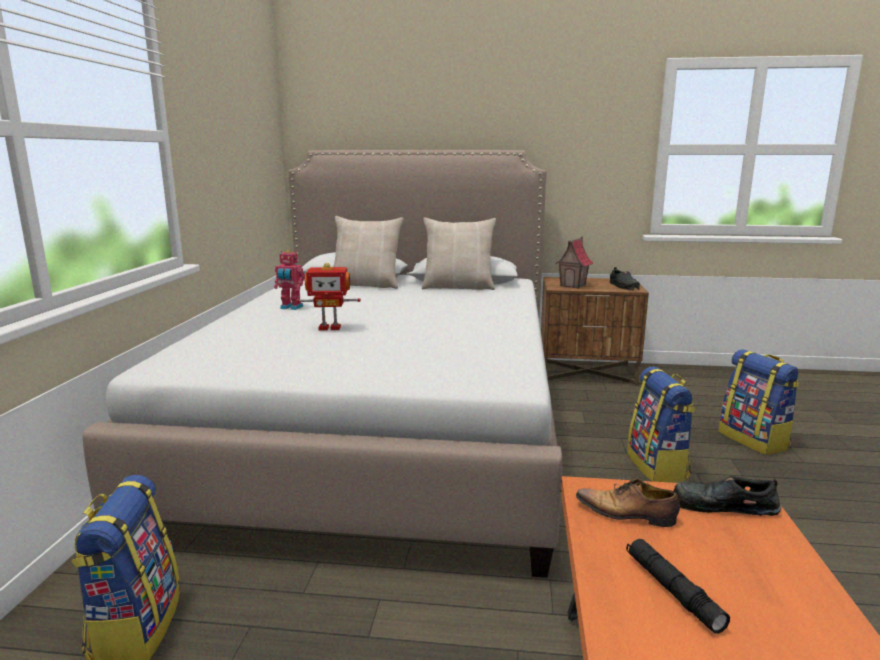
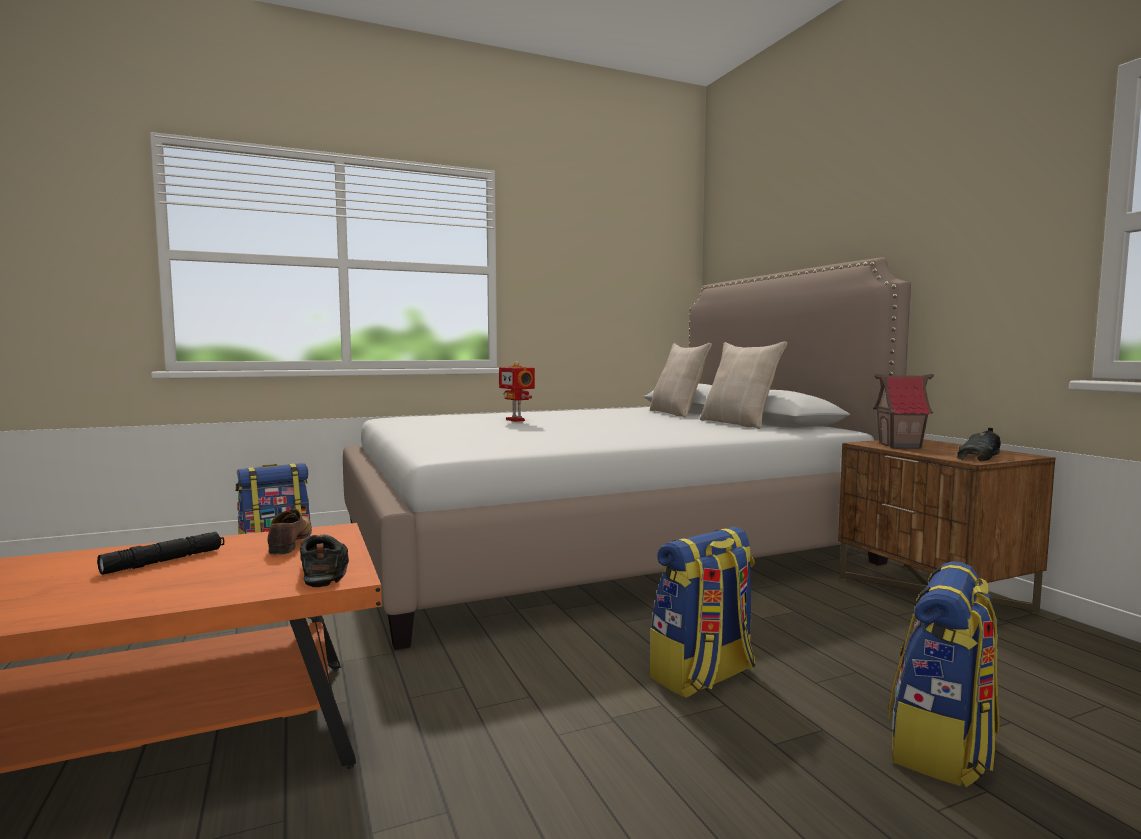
camera: 60 degrees right, 10 degrees down
toy robot [274,250,305,310] -> none

